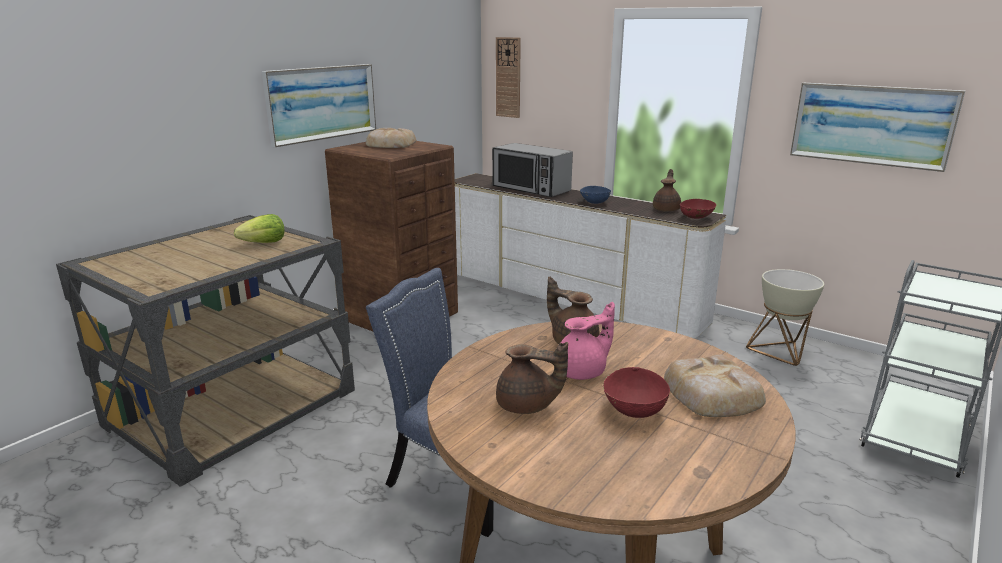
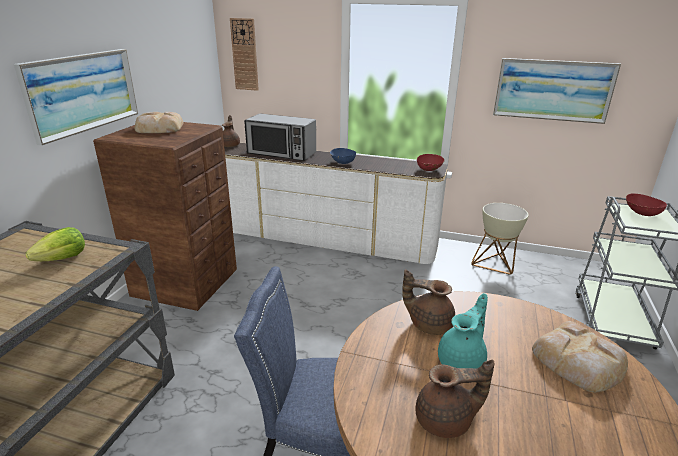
camera: 20 degrees left, 5 degrees up
pink teapot [561,302,615,380] -> turquoise teapot [438,293,488,369]
red bowl [603,367,670,418] -> red bowl moved to [626,193,667,216]
brown teapot [653,169,681,212] -> brown teapot moved to [222,115,240,147]

